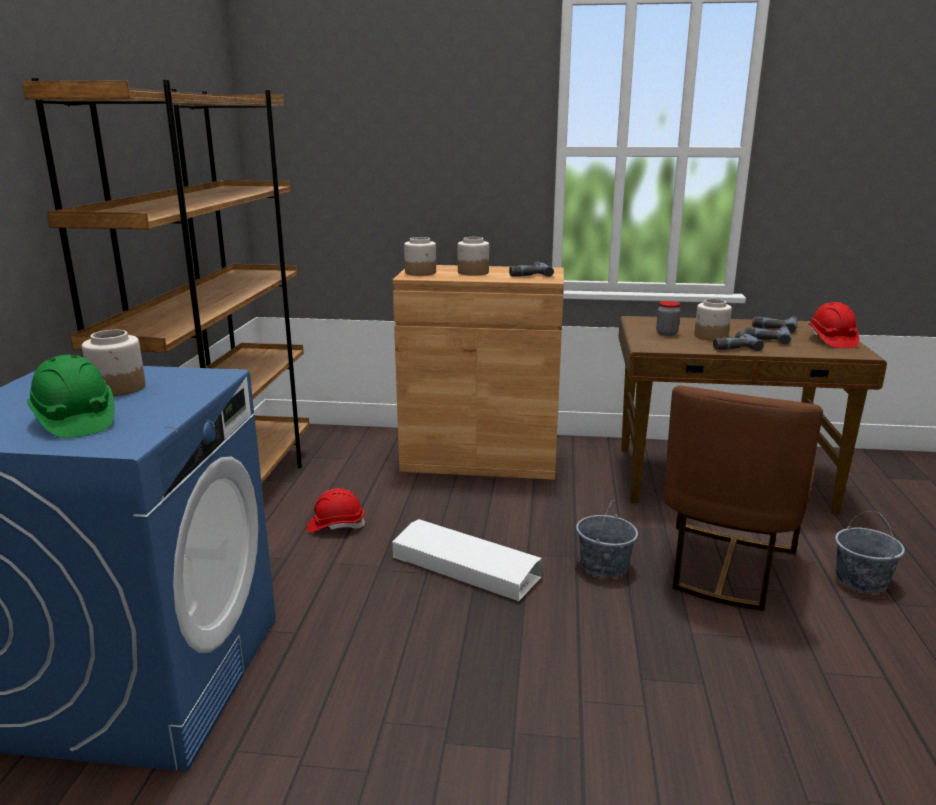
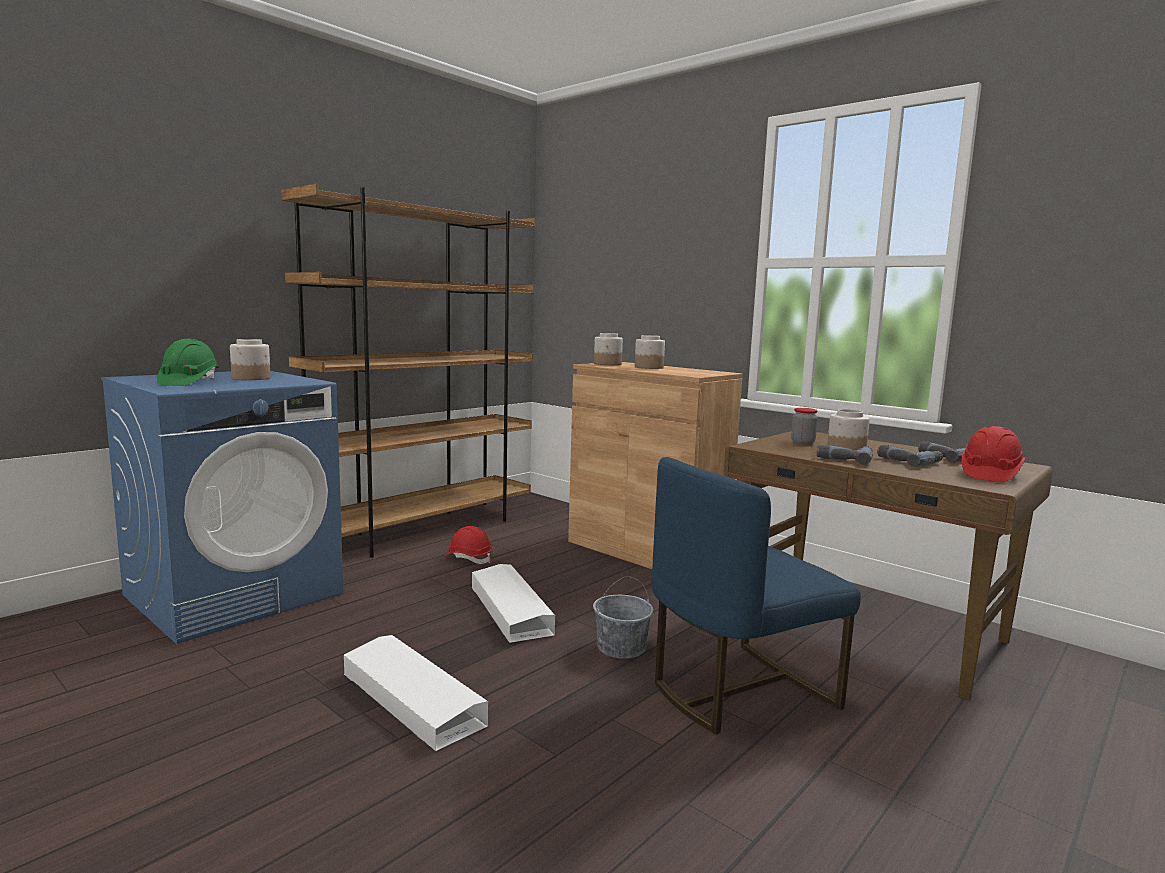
camera: 35 degrees right, 10 degrees down
power drill [509,262,554,277] -> none
brown chair [664,386,823,611] -> blue chair [651,457,861,735]
grey bucket [835,511,905,593] -> none
none -> white storage box [344,635,488,751]

